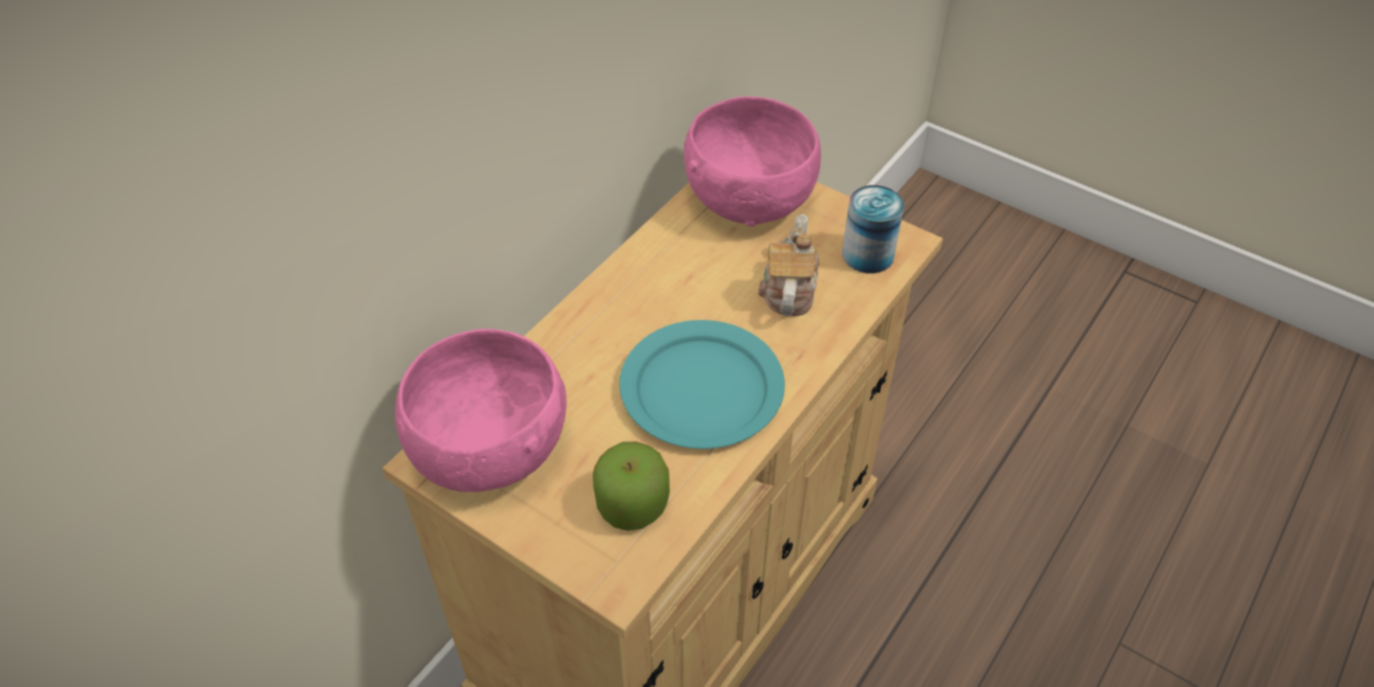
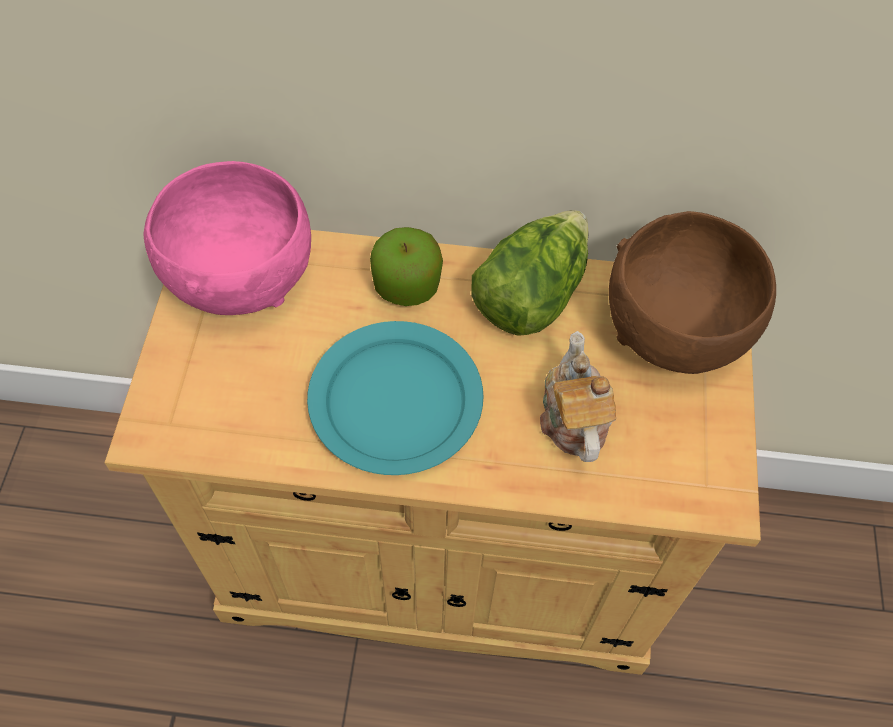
camera: 60 degrees right, 10 degrees up
apple [593,442,670,531] -> apple moved to [370,227,443,306]
pink bowl [684,96,821,226] -> brown bowl [609,211,776,374]
teapot [758,214,819,316] -> teapot turned 75 degrees counterclockwise [540,331,616,462]
can [842,185,904,274] -> none
none -> lettuce [471,210,589,336]

